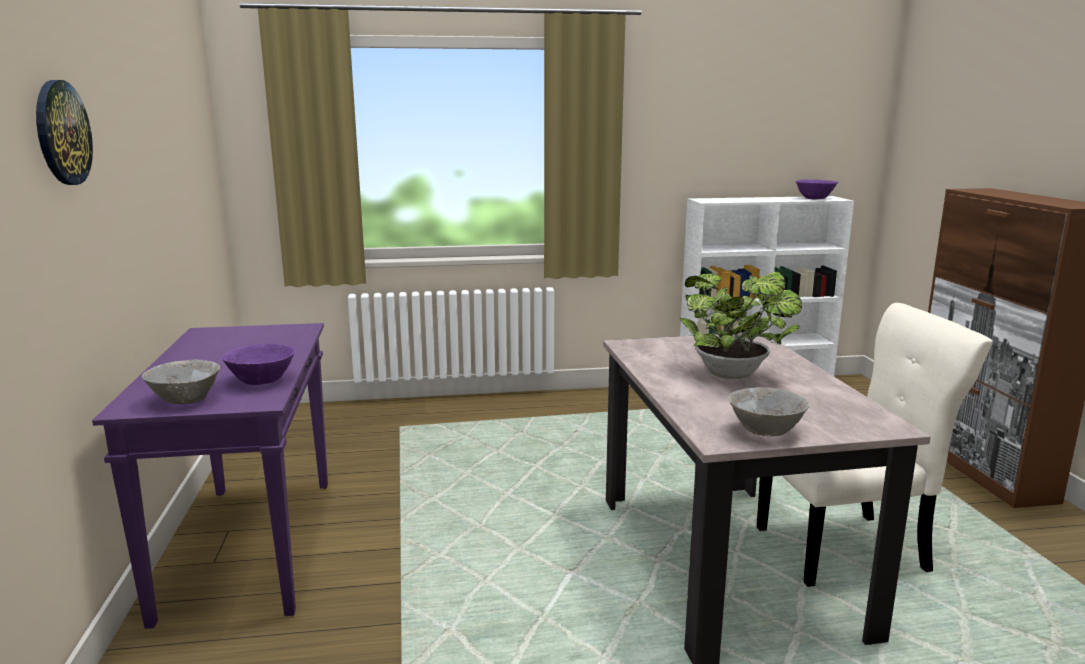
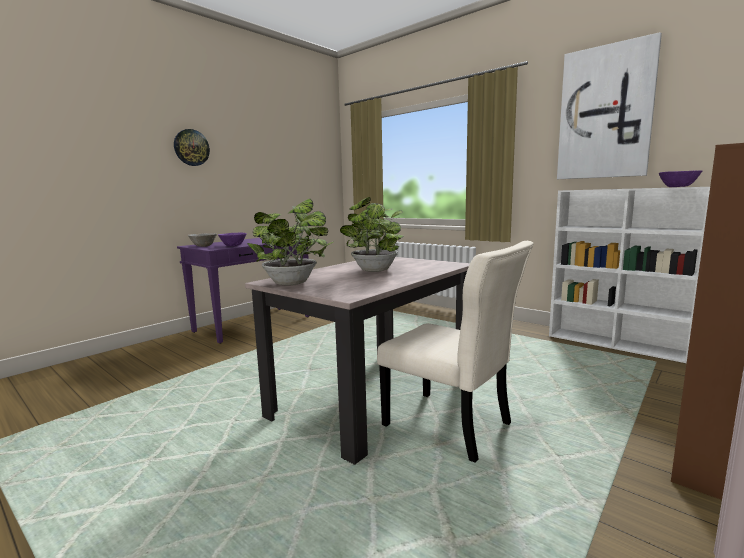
camera: 50 degrees right, 5 degrees down
grey bowl [728,387,810,436] -> potted plant [247,199,334,286]
none -> picture [557,32,662,179]

